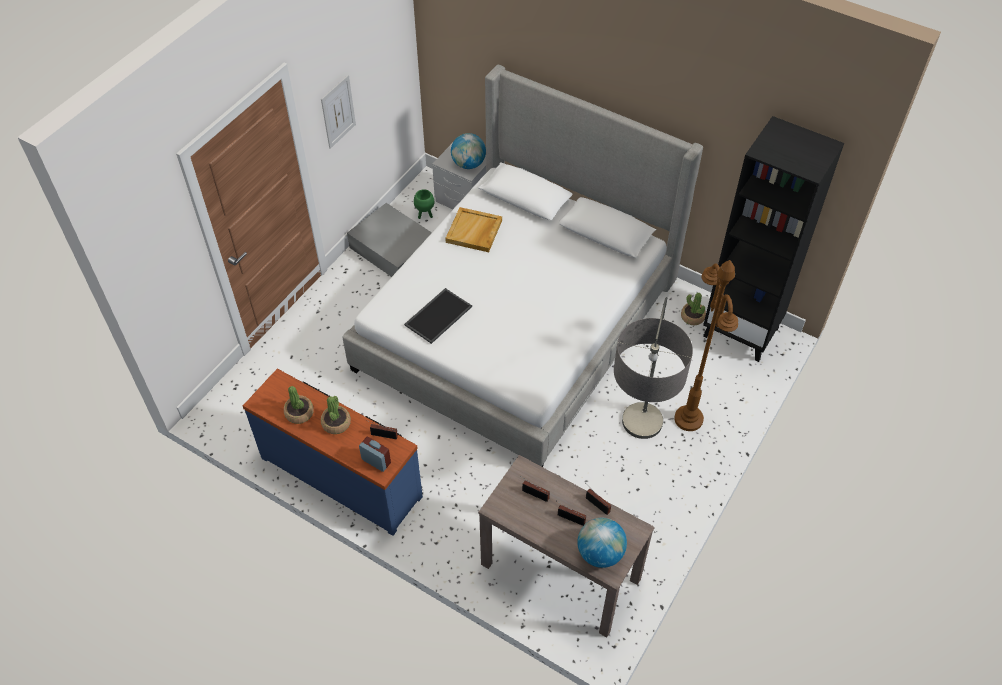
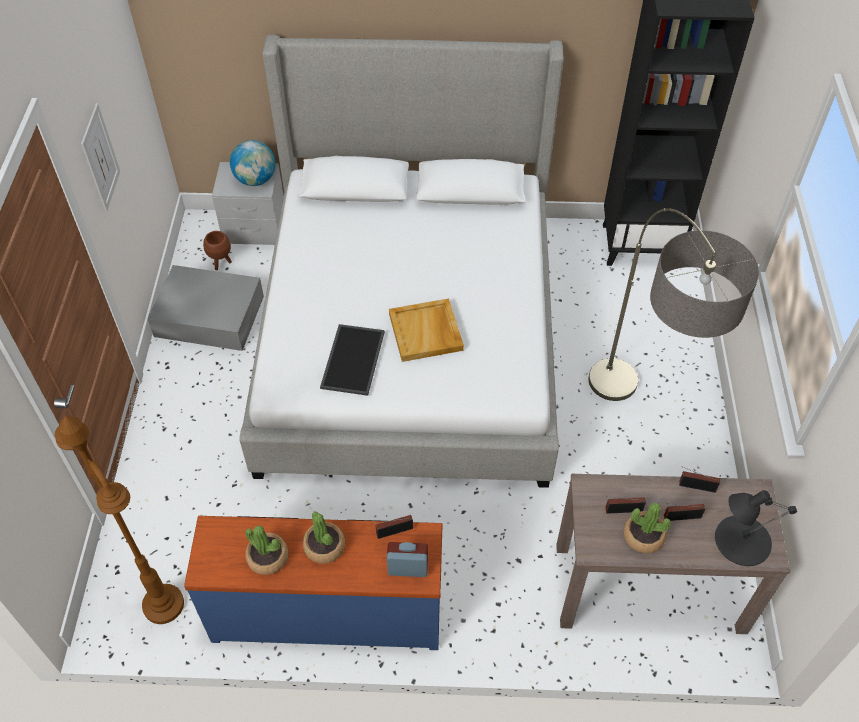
camera: 30 degrees left, 0 degrees up
green planter [414,189,434,219] -> brown planter [203,231,232,270]
beige tray [445,207,502,252] -> beige tray moved to [389,299,464,362]
globe [577,518,627,568] -> black table lamp [715,490,797,566]
brown floor lamp [674,260,738,431] -> brown floor lamp moved to [55,416,184,624]
potted plant [681,293,706,325] -> potted plant moved to [623,502,671,553]

